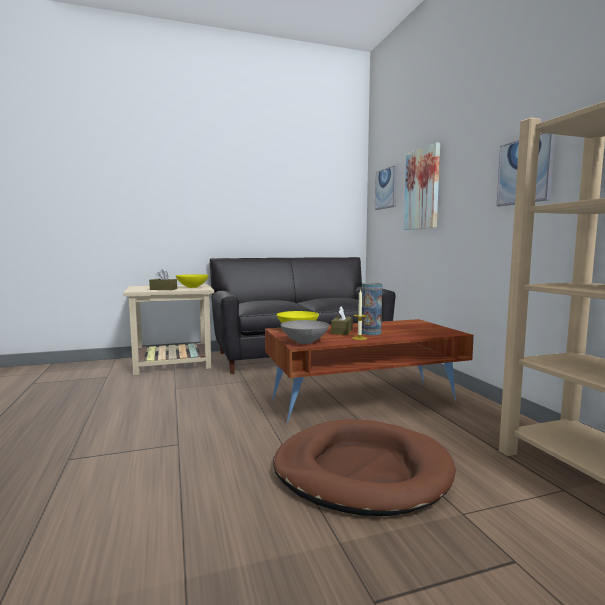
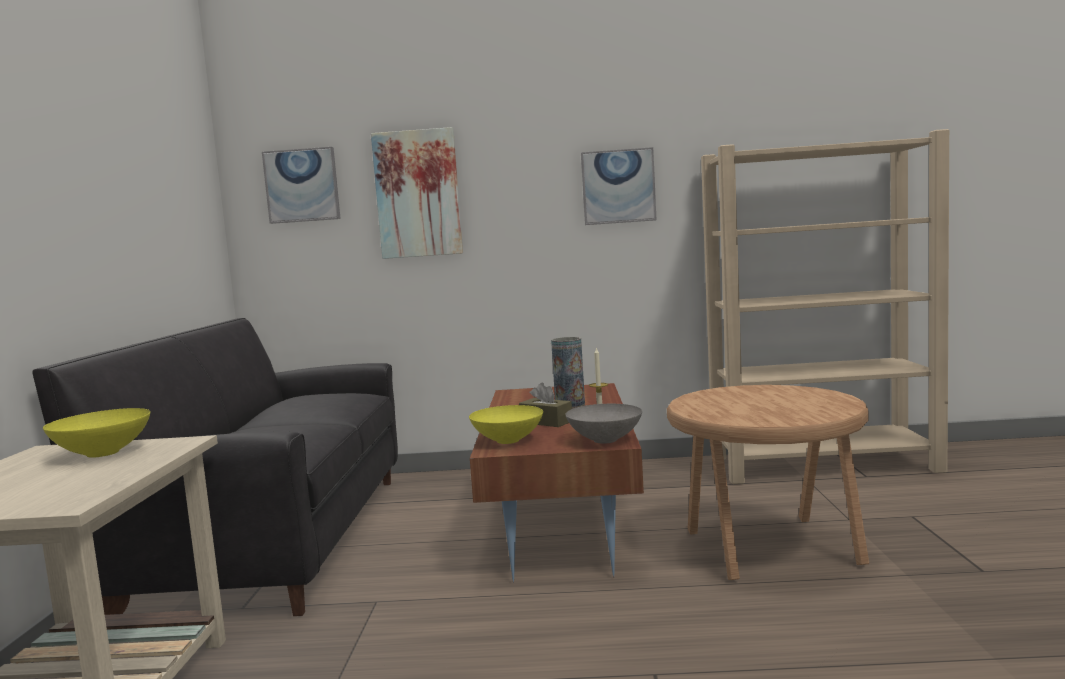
camera: 70 degrees left, 0 degrees up
brown tissue box [149,270,177,290] -> none
brown dog bed [273,419,456,516] -> brown side table [667,385,869,580]

